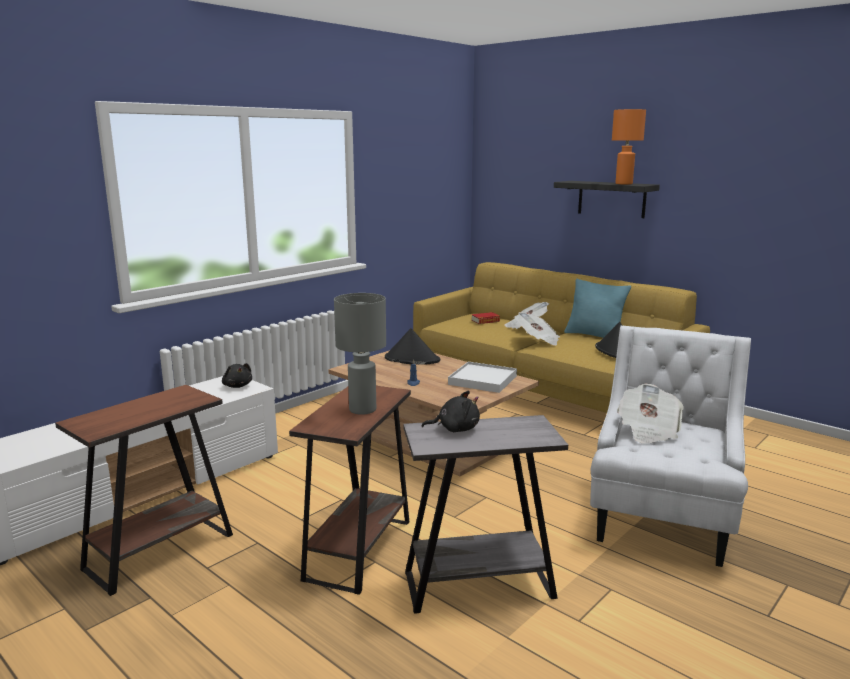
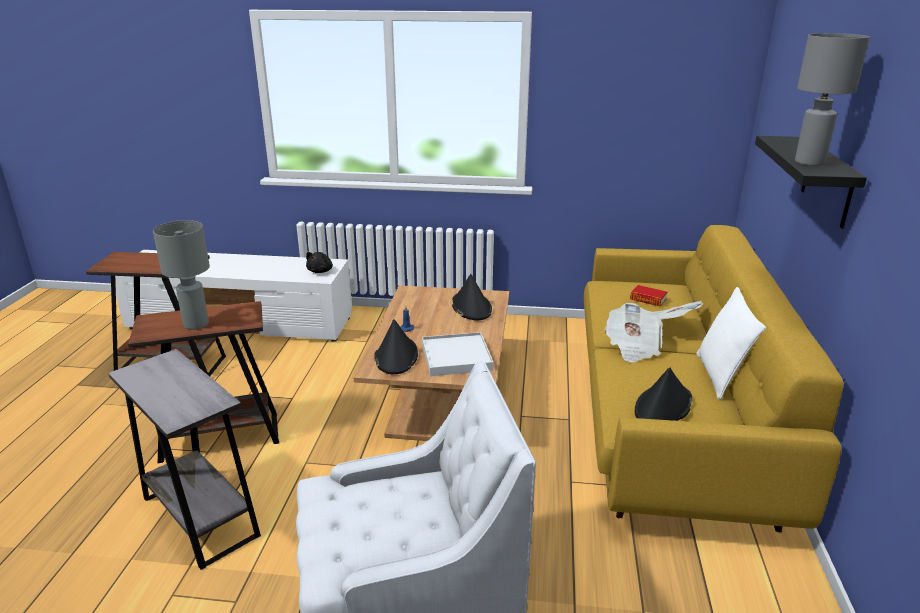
camera: 55 degrees right, 10 degrees up
black plush toy [422,391,480,432] -> none
turquoise pillow [564,279,631,338] -> white pillow [696,287,766,400]
orange table lamp [612,109,646,185] -> grey table lamp [795,33,870,166]
newspaper [617,384,684,444] -> none
none -> black hat [374,319,418,374]

